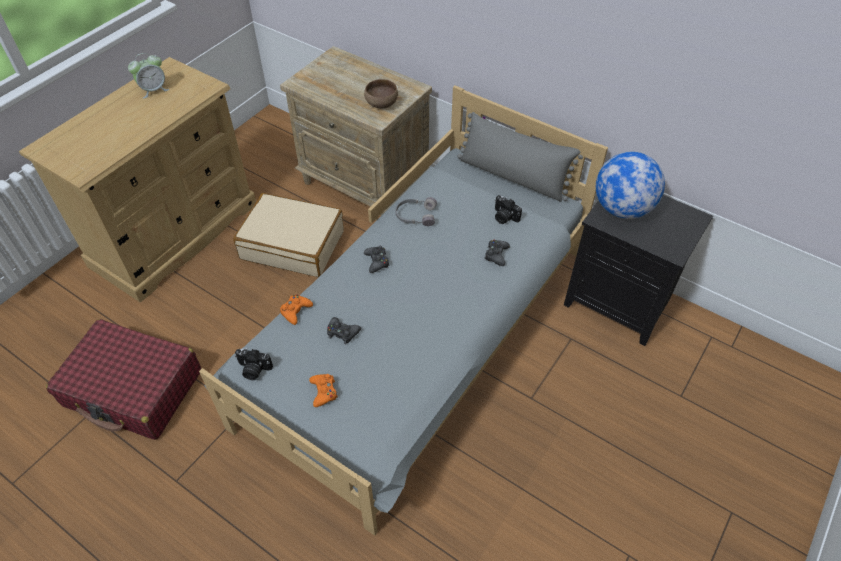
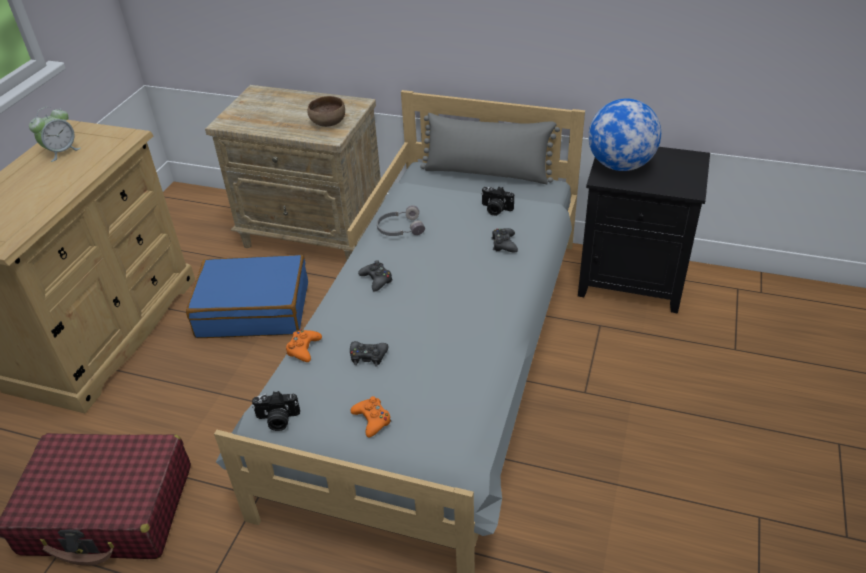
camera: 15 degrees left, 10 degrees down
beige suitcase [233,193,344,277] -> blue suitcase [186,255,308,338]

